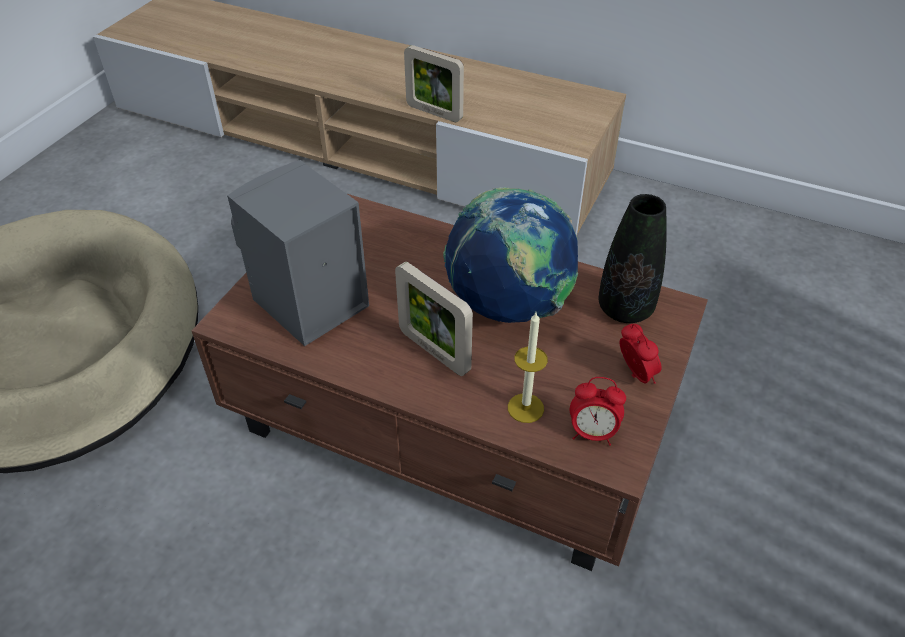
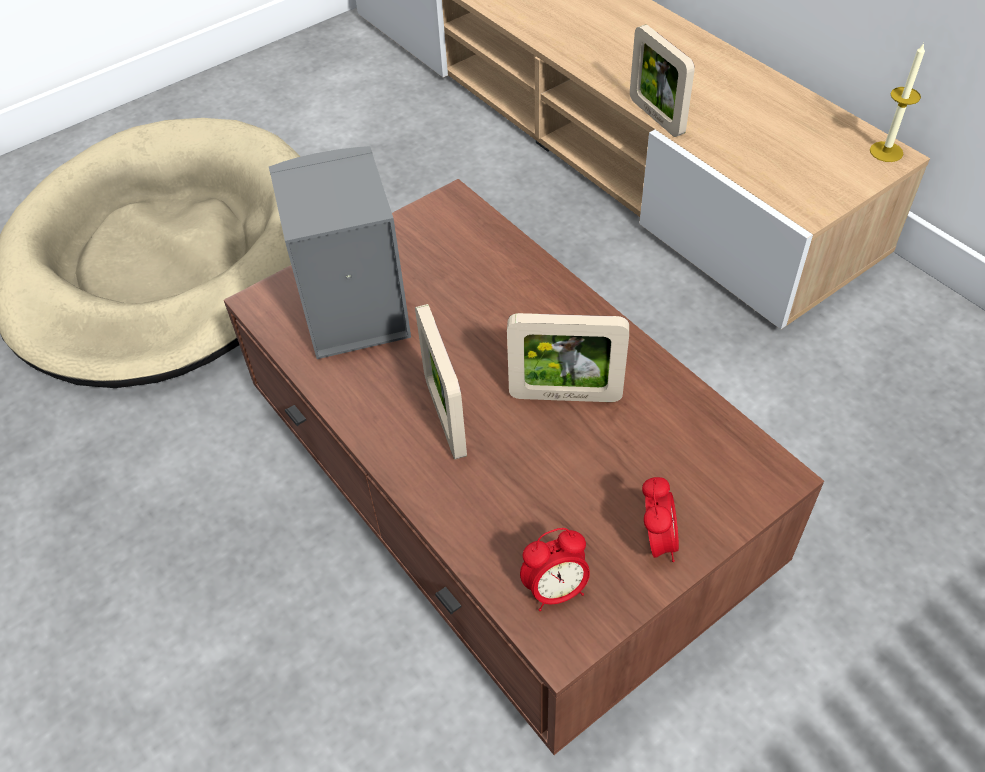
camera: 30 degrees right, 5 degrees up
globe [443,187,578,323] -> picture frame [507,313,629,402]
candle [508,312,548,423] -> candle moved to [870,42,925,162]
alarm clock [570,377,626,446] -> alarm clock turned 60 degrees counterclockwise [520,528,590,611]
black vase [598,194,667,323] -> none

